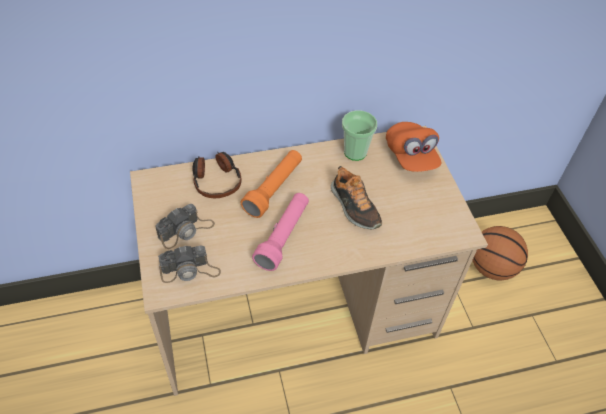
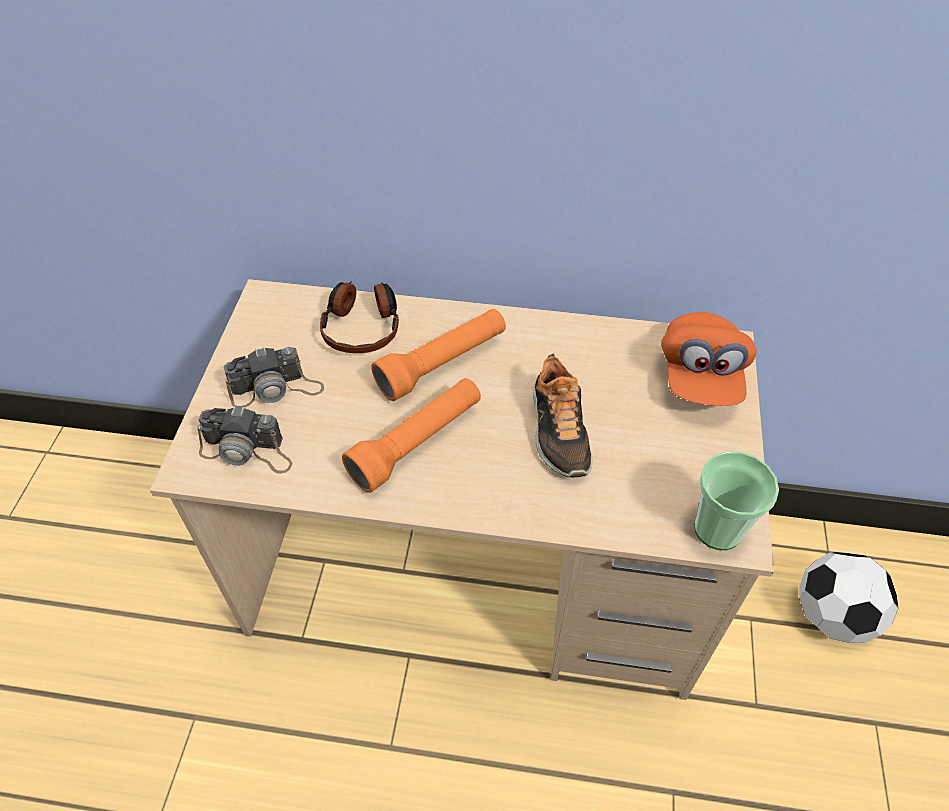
camera: 25 degrees right, 0 degrees up
pink flashlight [252,193,309,271] -> orange flashlight [342,378,481,493]
cup [342,110,377,161] -> cup moved to [694,451,779,550]
basketball [472,226,528,280] -> football [799,552,899,643]

